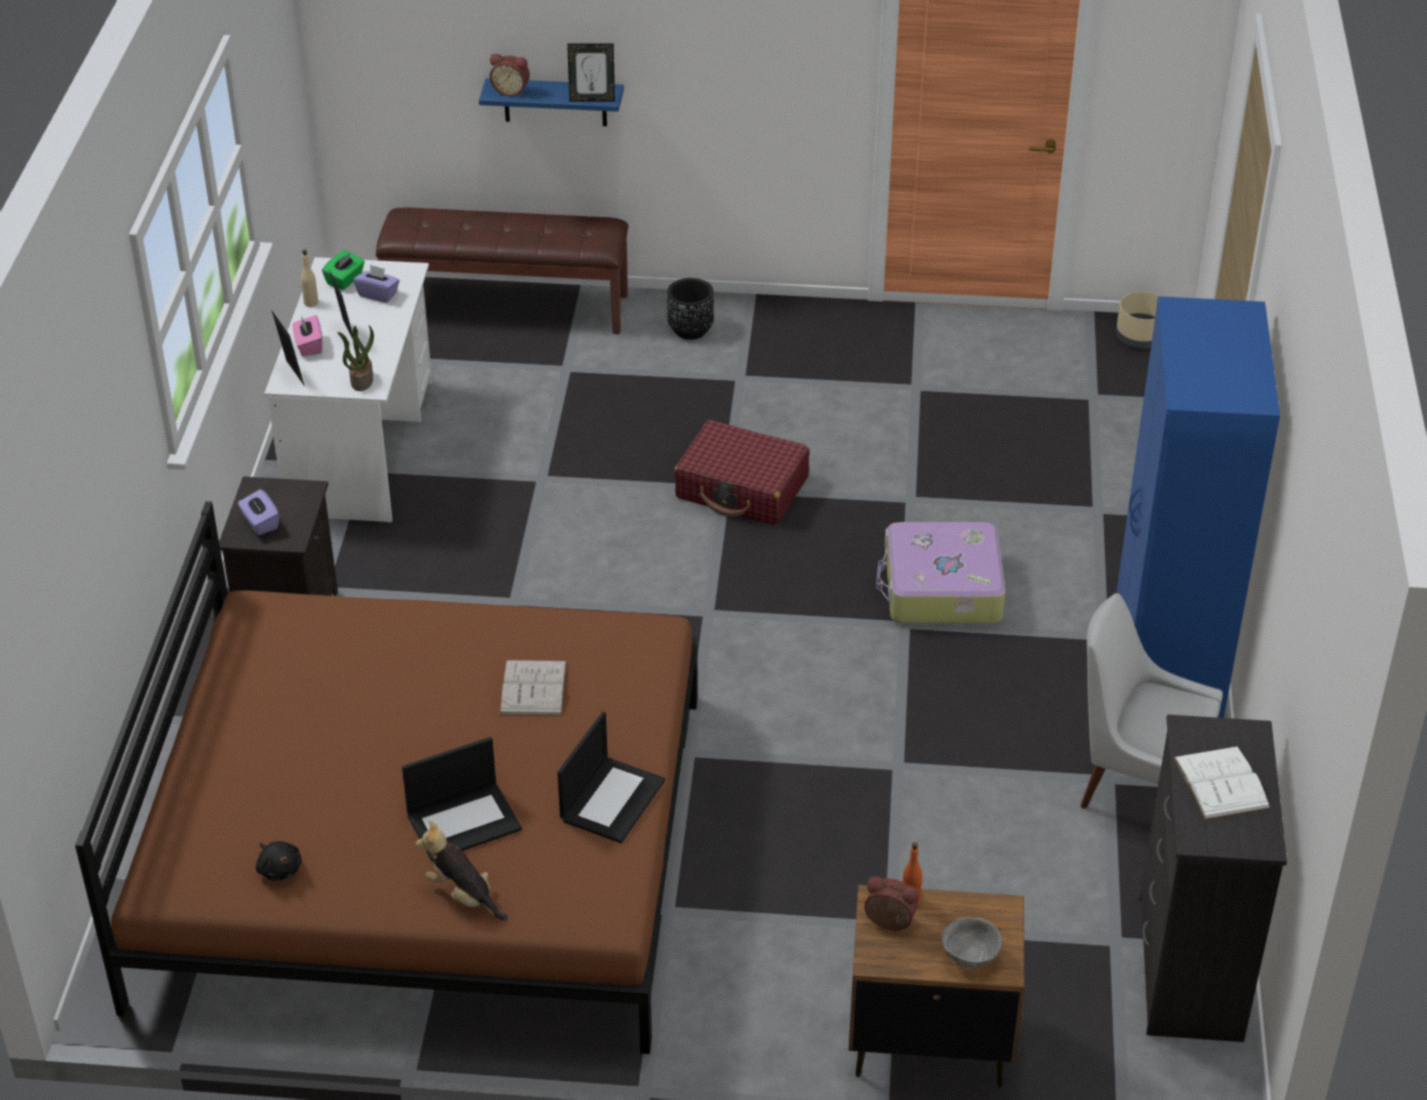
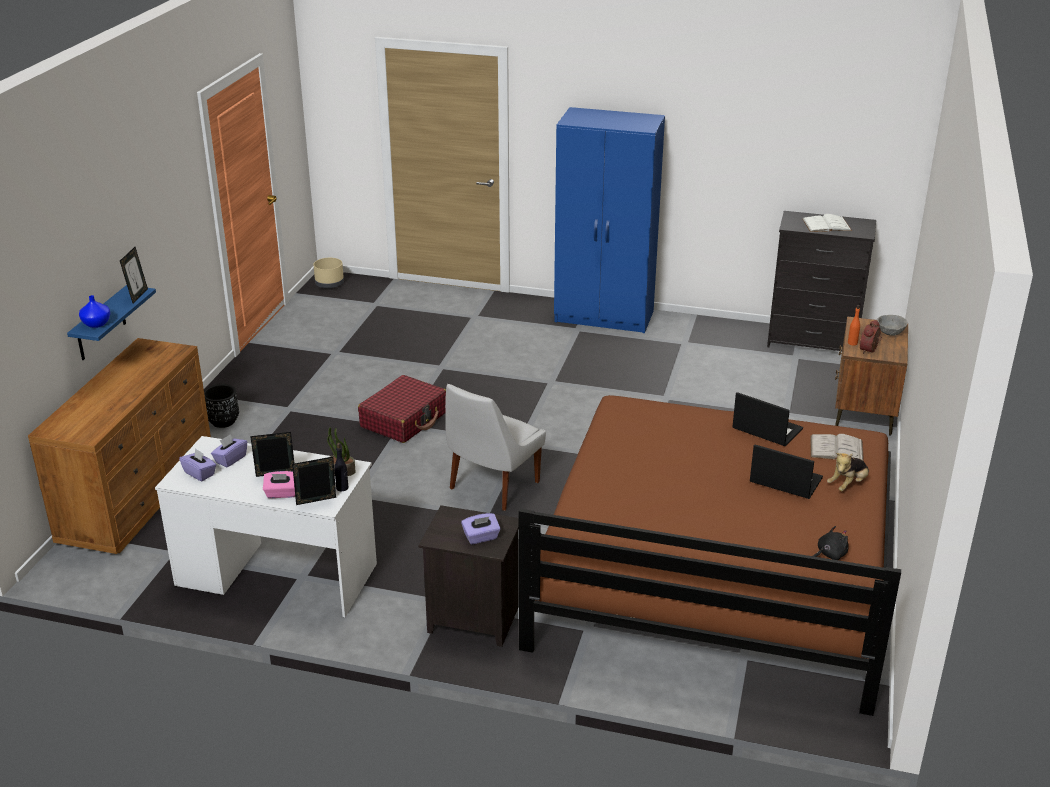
camera: 80 degrees left, 10 degrees down
beige bottle [301,249,318,307] -> none
green tissue box [322,250,365,290] -> purple tissue box [179,448,216,481]
brown bench [376,207,629,334] -> brown dresser [28,338,211,554]
laptop [402,737,522,861] -> laptop turned 45 degrees counterclockwise [750,444,823,499]
alarm clock [490,54,530,96] -> blue vase [79,295,110,328]
white book [500,660,567,716] -> white book moved to [811,434,864,461]
suitcase [876,522,1006,624] -> none
white chair [1081,593,1223,808] -> white chair moved to [445,384,546,511]
none -> black bottle [334,443,349,491]

